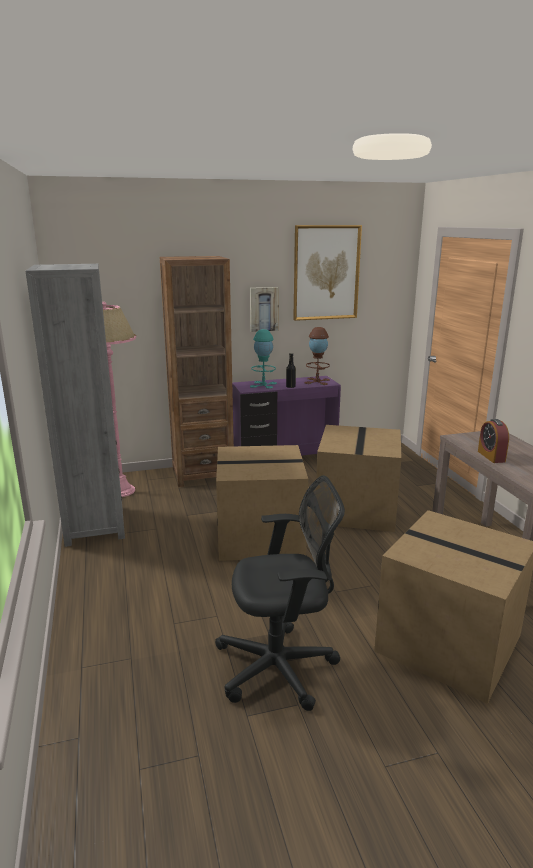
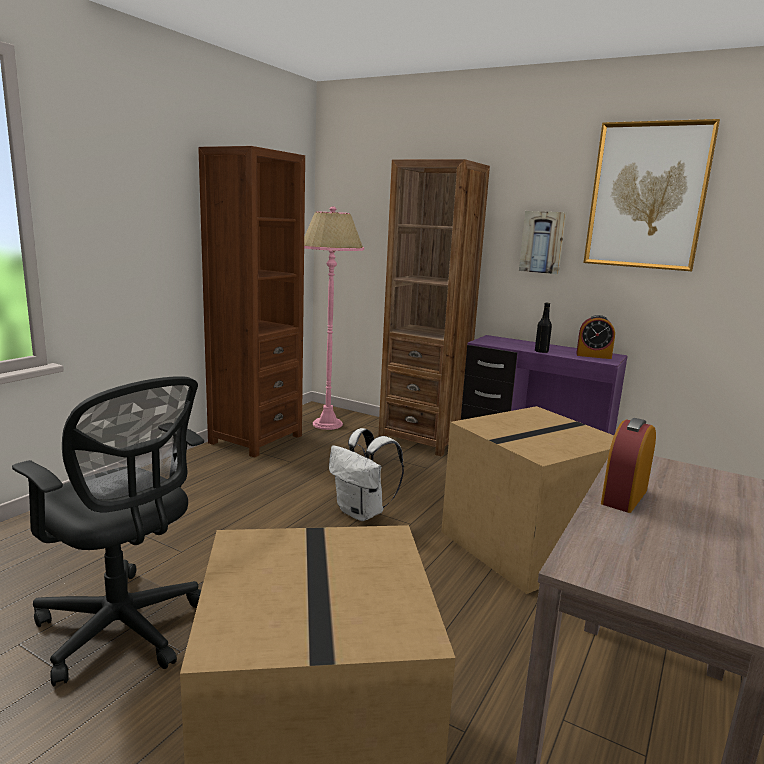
camera: 45 degrees right, 5 degrees down
grey bookcase [25,264,125,547] -> brown bookcase [198,146,305,458]
cardboard box [216,445,308,561] -> white backpack [329,428,404,521]
turquoise table lamp [250,329,277,389] -> none
brown table lamp [305,327,330,385] -> alarm clock [576,315,615,359]

